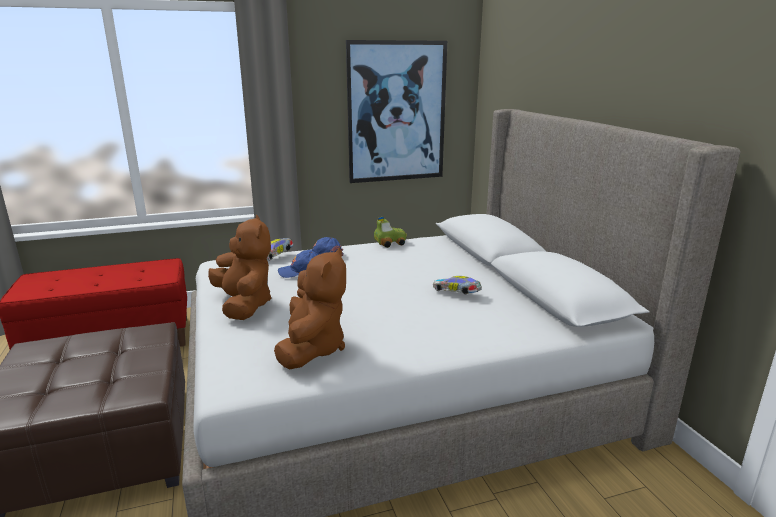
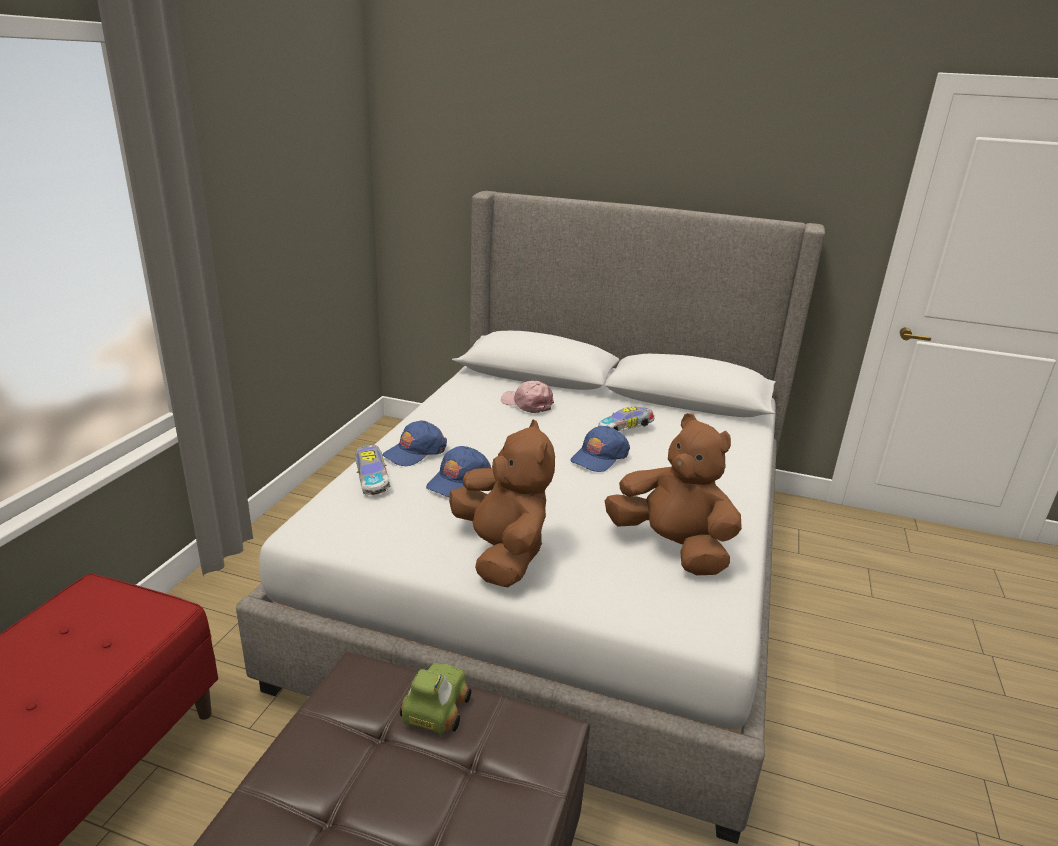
camera: 55 degrees left, 5 degrees up
brown plush toy [208,215,271,320] -> brown plush toy turned 60 degrees clockwise [449,419,555,587]
picture [346,40,447,183] -> none
toy car [374,216,407,248] -> toy car moved to [400,663,471,735]
none -> pink cap [501,381,554,413]
none -> blue cap [570,426,630,472]

